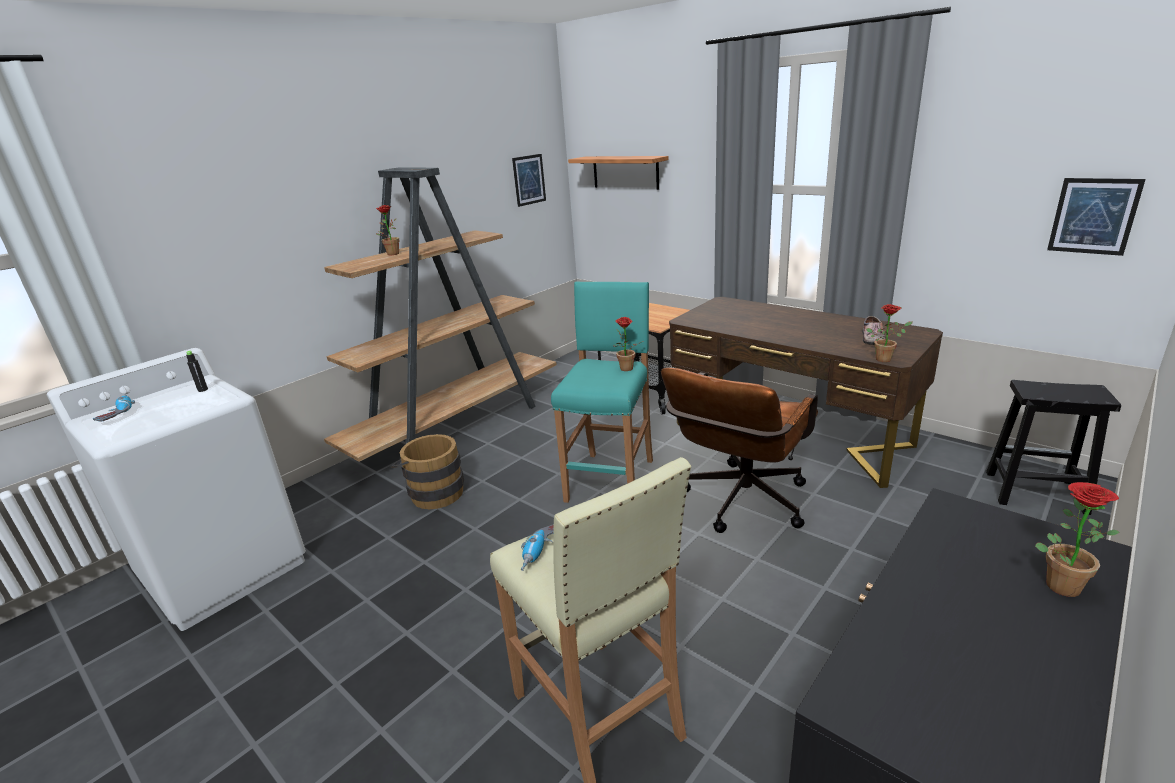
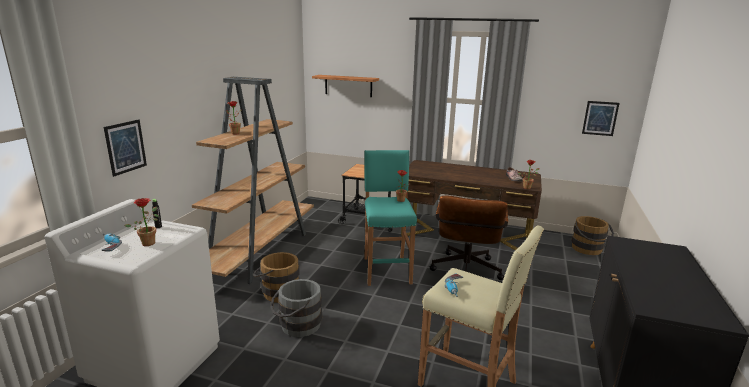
camera: 25 degrees left, 5 degrees down
picture [512,154,546,207] -> picture moved to [104,119,147,177]
black stool [986,380,1121,515] -> brown bucket [571,216,614,255]
potted plant [1035,482,1120,597] -> potted plant moved to [124,198,159,246]
none -> grey bucket [270,279,322,337]

